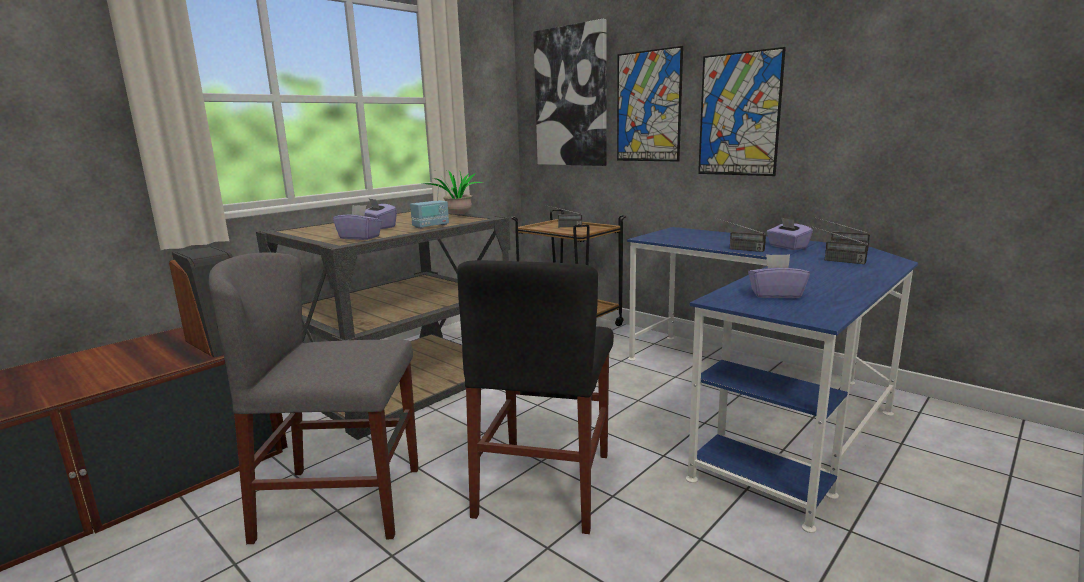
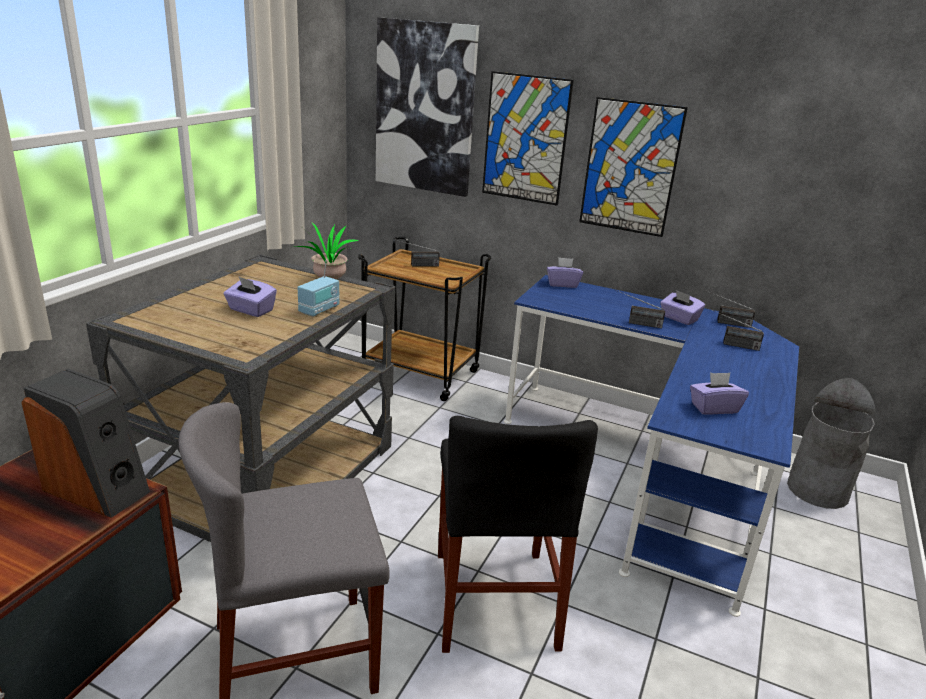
camera: 20 degrees left, 10 degrees up
purple tissue box [333,205,382,240] -> purple tissue box moved to [547,257,583,288]
none -> grey trash can [787,378,875,509]

